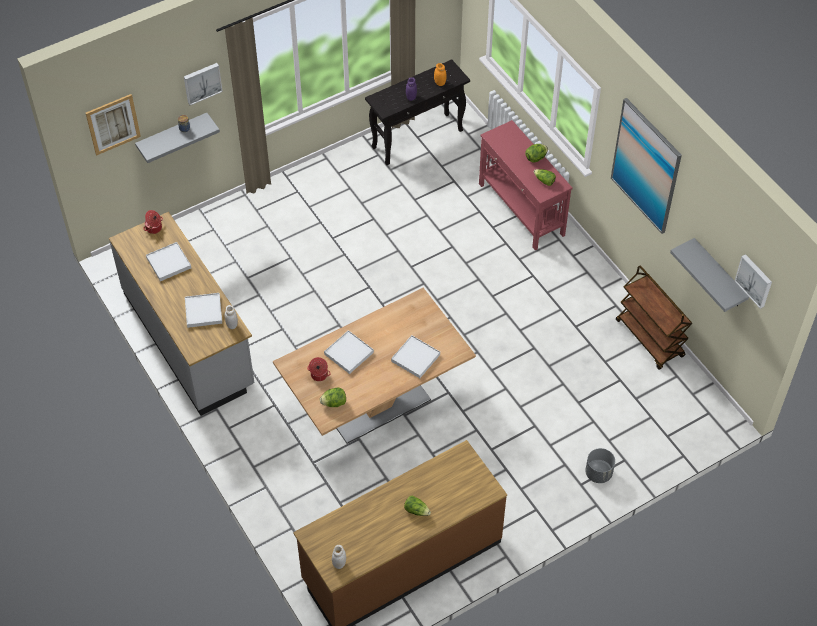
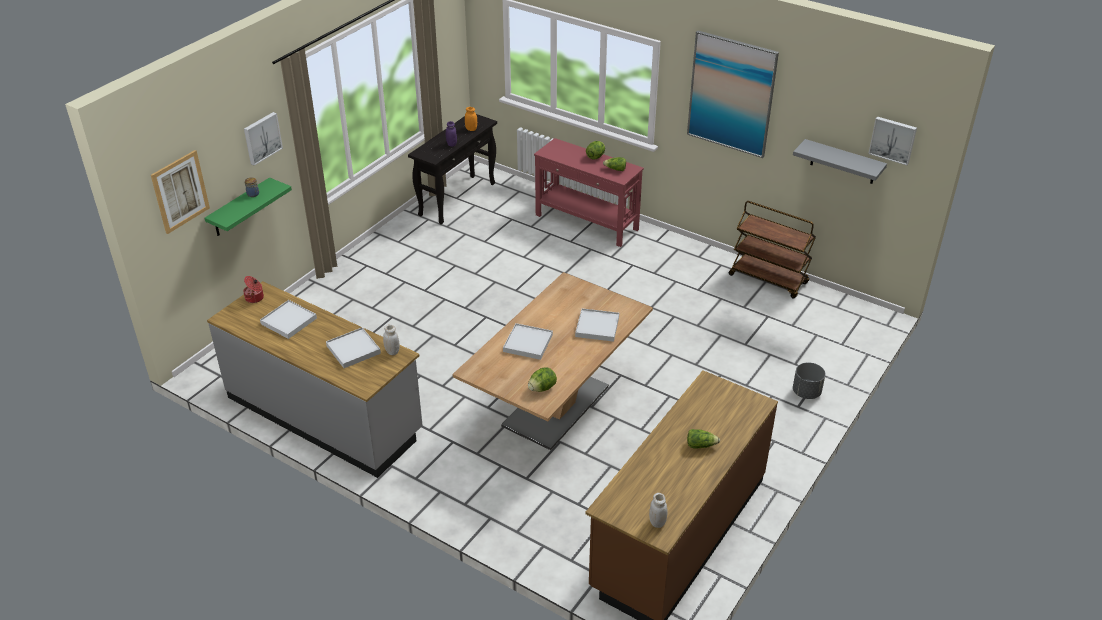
camera: 25 degrees left, 15 degrees down
grey shelf [135,113,220,163] -> green shelf [205,177,292,236]
cooking pot [307,357,331,381] -> none

